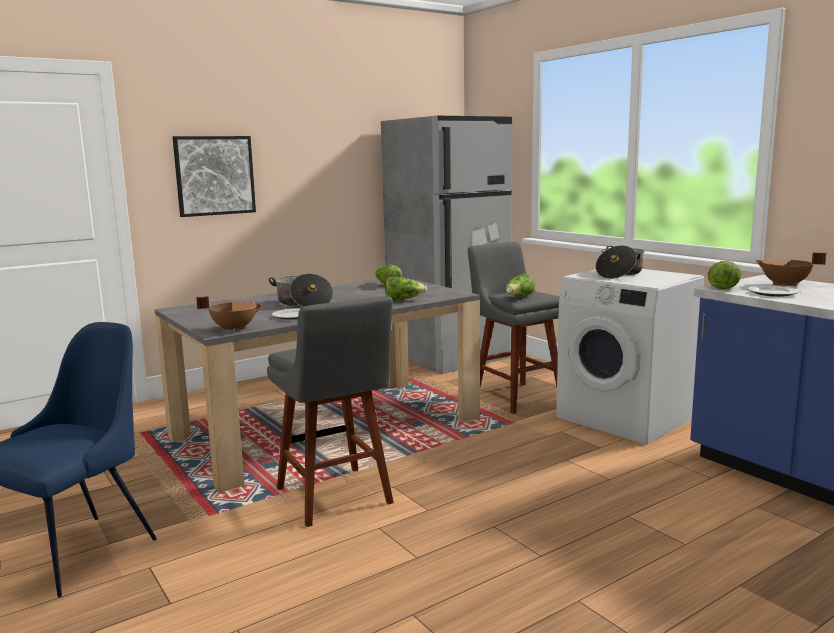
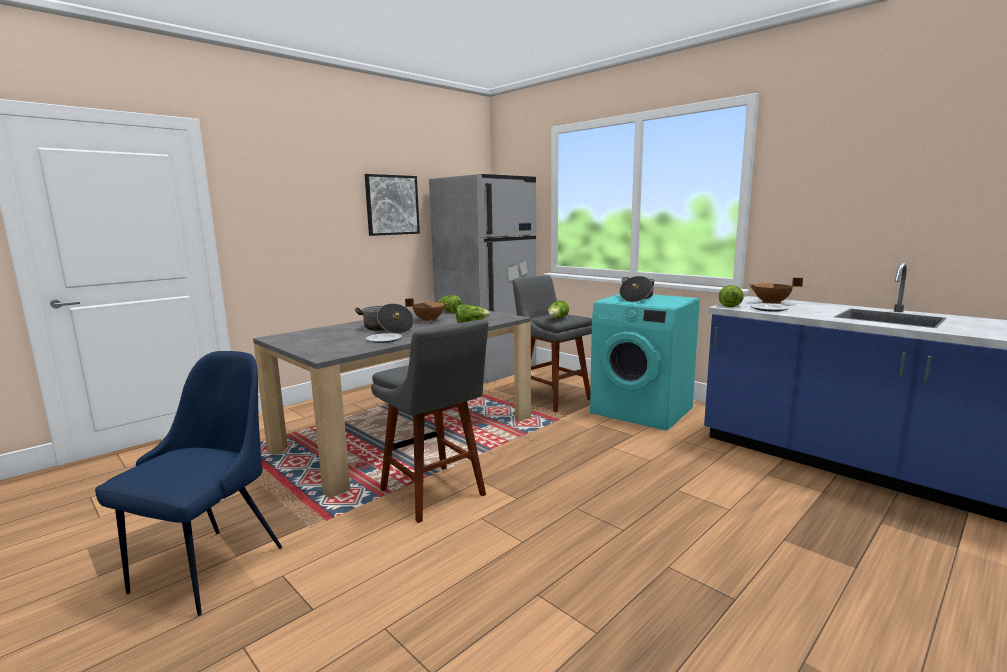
camera: 10 degrees left, 0 degrees up
picture [173,136,256,217] -> picture moved to [365,174,420,236]
brown cooking pot [196,296,263,332] -> brown cooking pot moved to [405,298,447,322]
white washing machine [556,269,704,444] -> turquoise washing machine [590,294,700,431]

